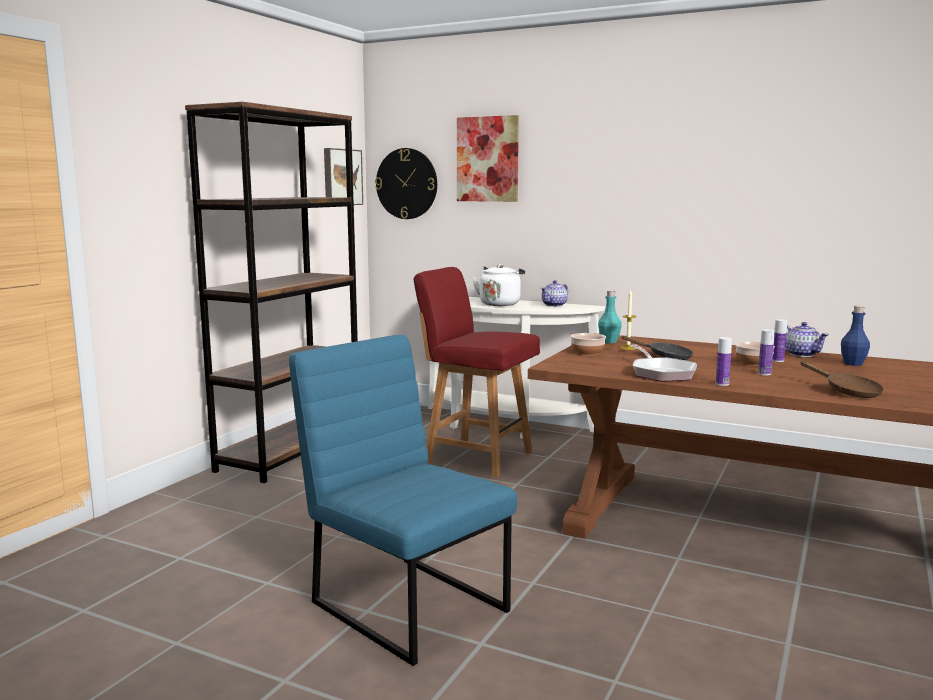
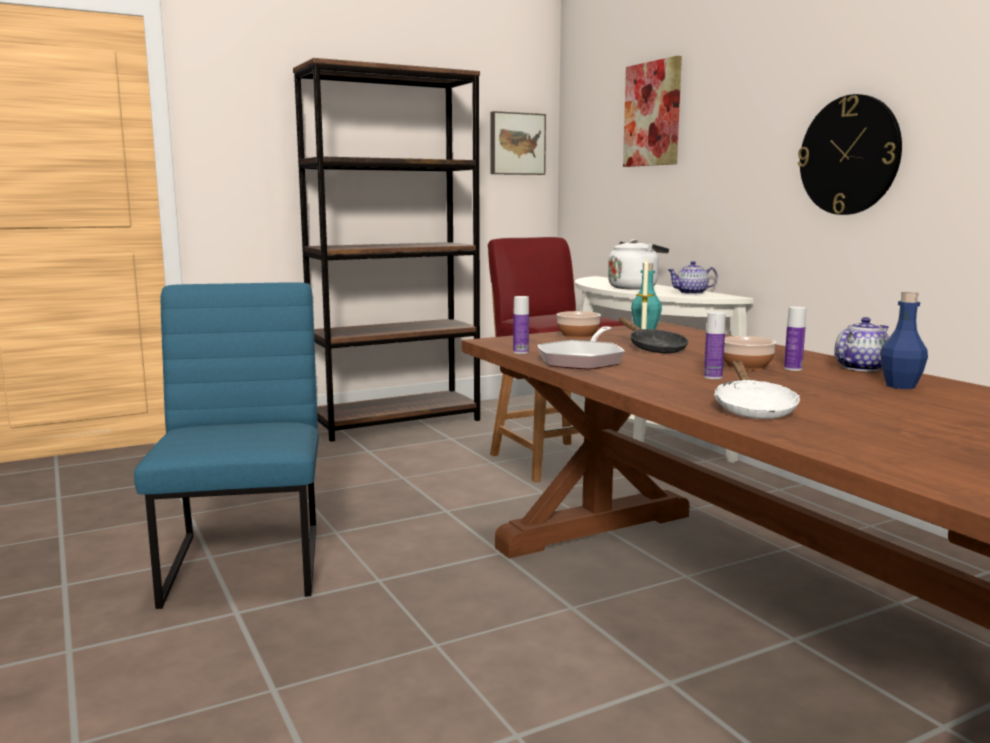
camera: 35 degrees right, 0 degrees up
wall clock [375,148,437,219] -> wall clock moved to [798,94,902,215]
bottle [716,337,732,386] -> bottle moved to [513,296,529,354]
teapot [785,322,829,357] -> teapot turned 135 degrees counterclockwise [835,317,890,371]
brown frying pan [801,361,884,398] -> white frying pan [714,360,800,419]

